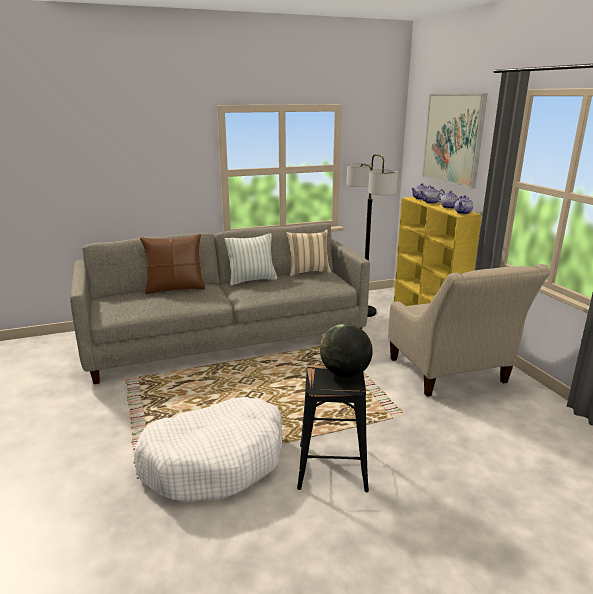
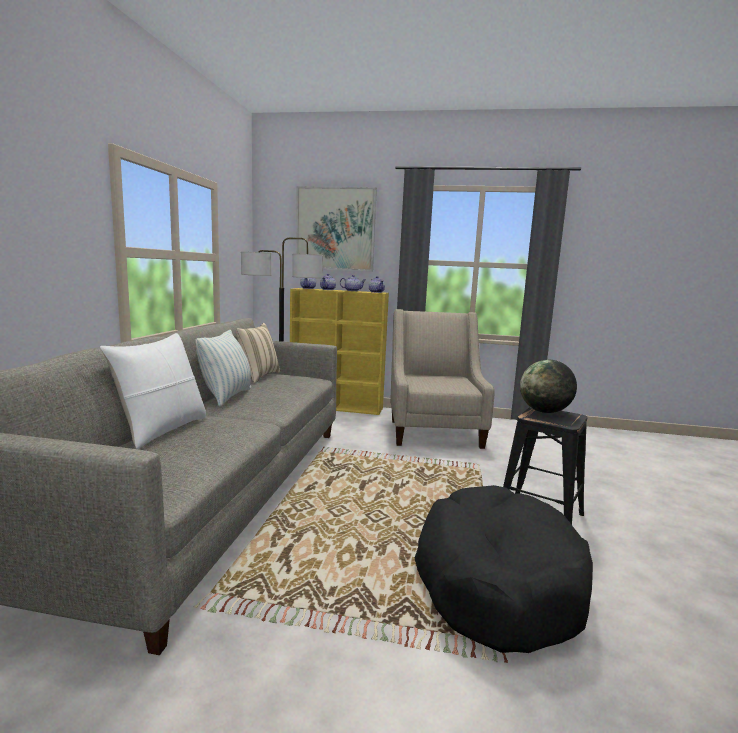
camera: 60 degrees left, 10 degrees down
white dog bed [133,397,282,502] -> black dog bed [414,485,593,653]
brown pillow [140,234,205,294] -> white pillow [100,333,206,449]
beige armchair [388,264,550,397] -> beige armchair turned 105 degrees counterclockwise [390,309,495,449]

